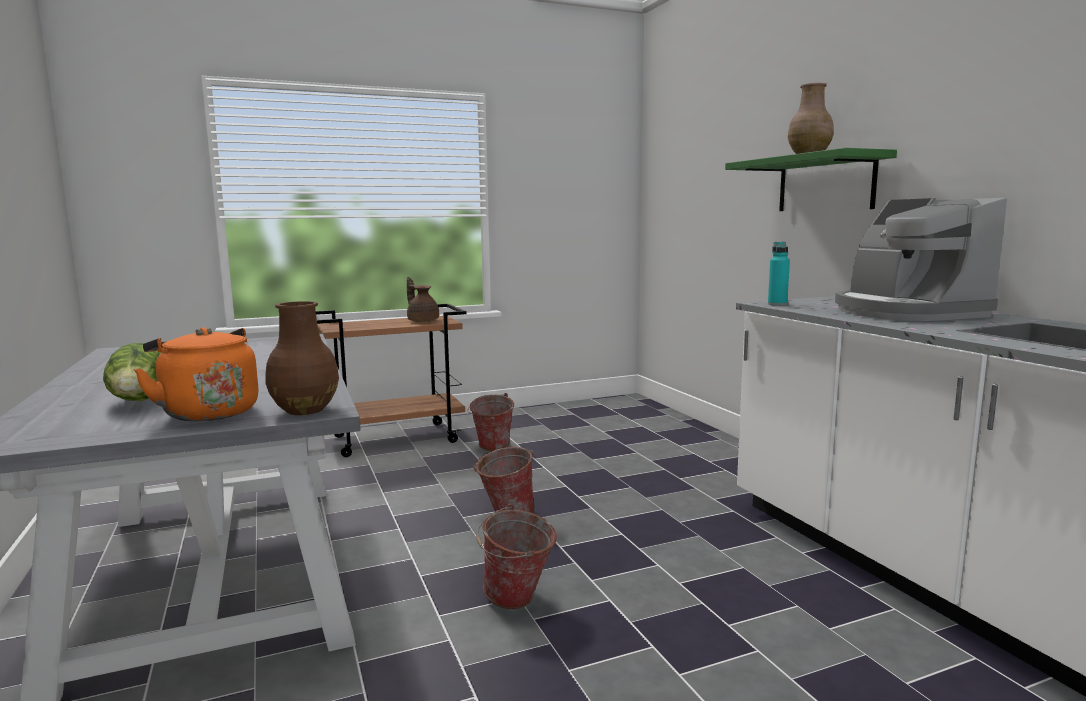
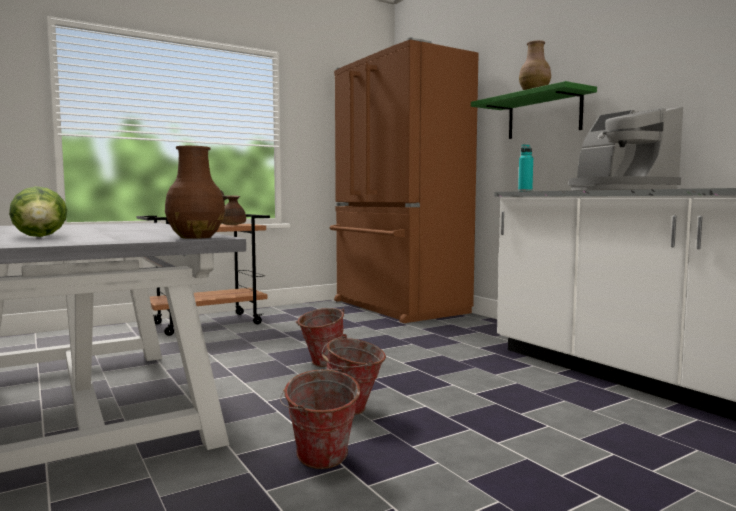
camera: 10 degrees left, 5 degrees down
orange kettle [134,327,259,421] -> none
bucket [467,393,514,451] -> bucket moved to [280,366,360,469]
none -> brown fridge [330,37,479,323]

